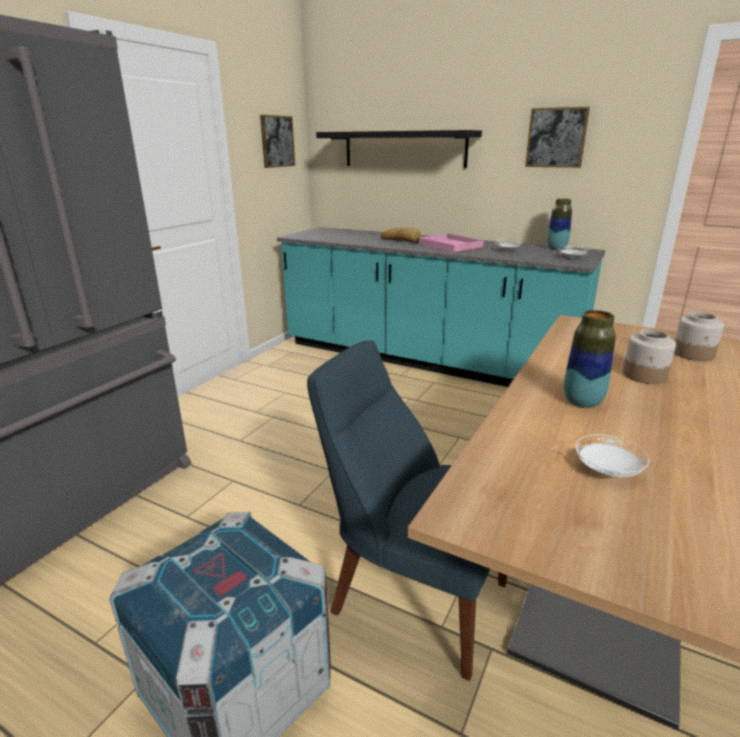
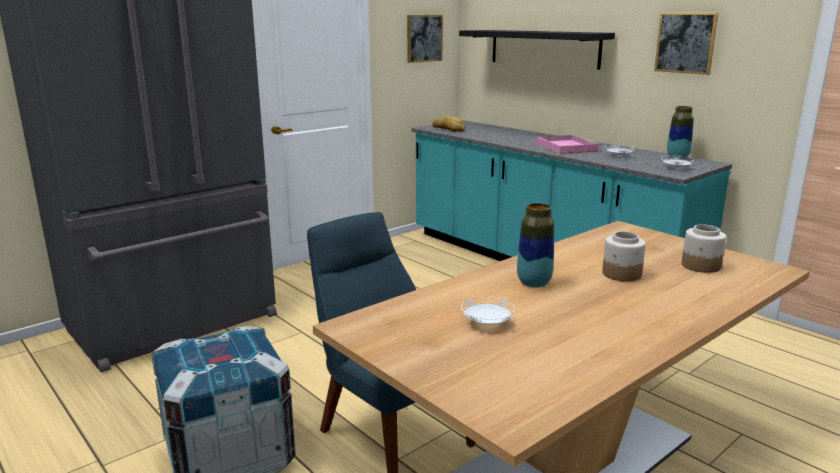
camera: 20 degrees right, 5 degrees down
bread [381,227,422,243] -> bread moved to [432,116,465,132]

